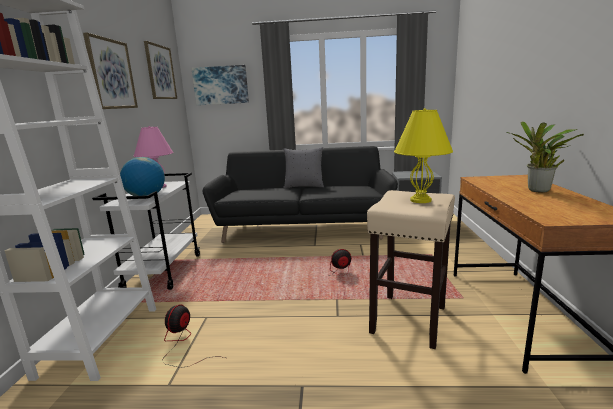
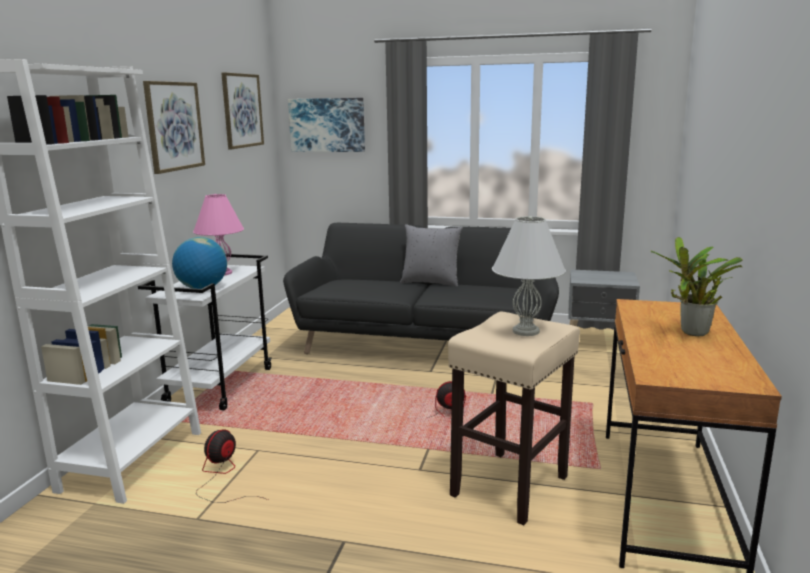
camera: 10 degrees right, 0 degrees up
yellow table lamp [394,108,453,203] -> white table lamp [492,216,566,336]

